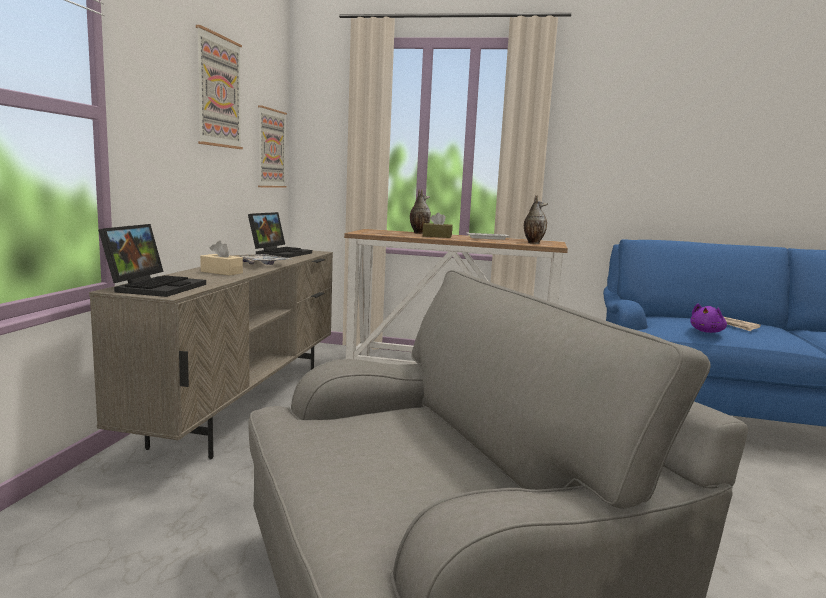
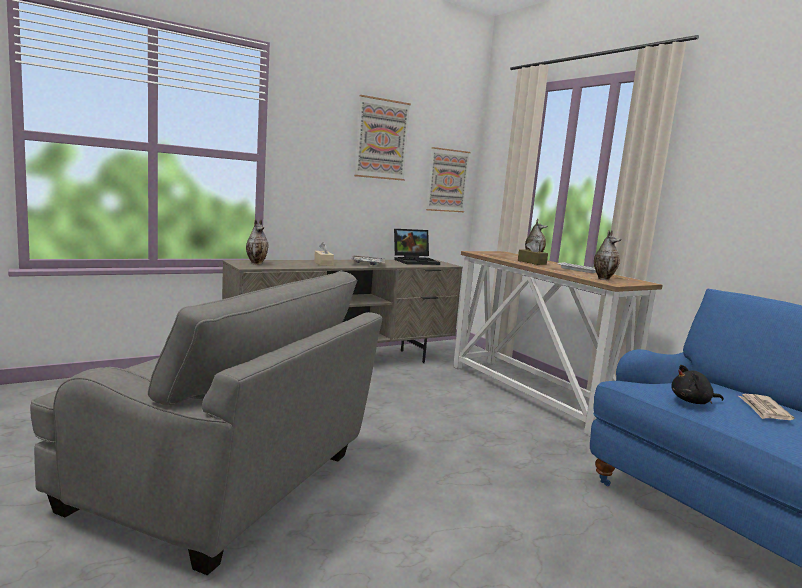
camera: 45 degrees right, 0 degrees up
laptop [98,224,206,297] -> vase [246,219,269,264]
purple plush toy [690,304,727,333] -> black plush toy [671,365,724,404]

